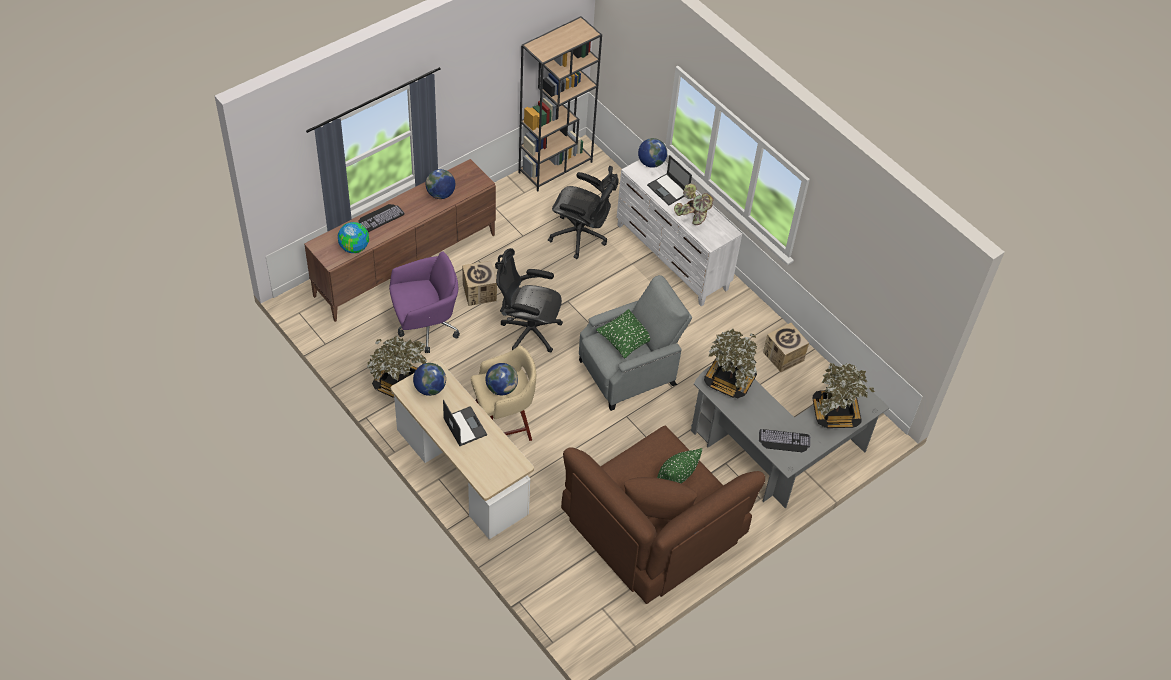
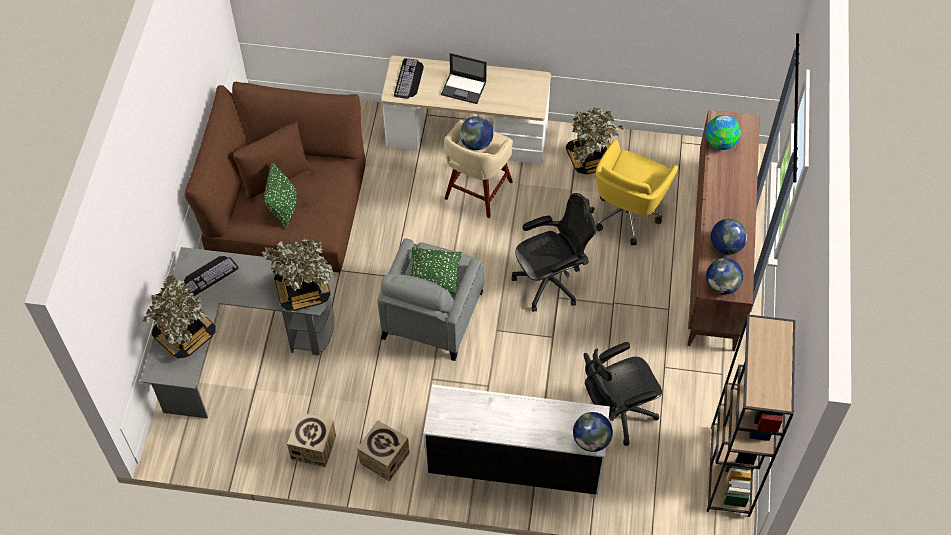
camera: 140 degrees right, 5 degrees up
keyboard [358,204,404,232] -> keyboard moved to [394,58,424,99]
purple office chair [389,251,460,353] -> yellow office chair [596,139,678,245]
globe [413,363,446,396] -> globe moved to [706,258,743,295]
cardboard box [462,261,497,306] -> cardboard box moved to [357,420,410,482]
laptop [647,155,692,205] -> none
potted plant [674,184,713,225] -> none

